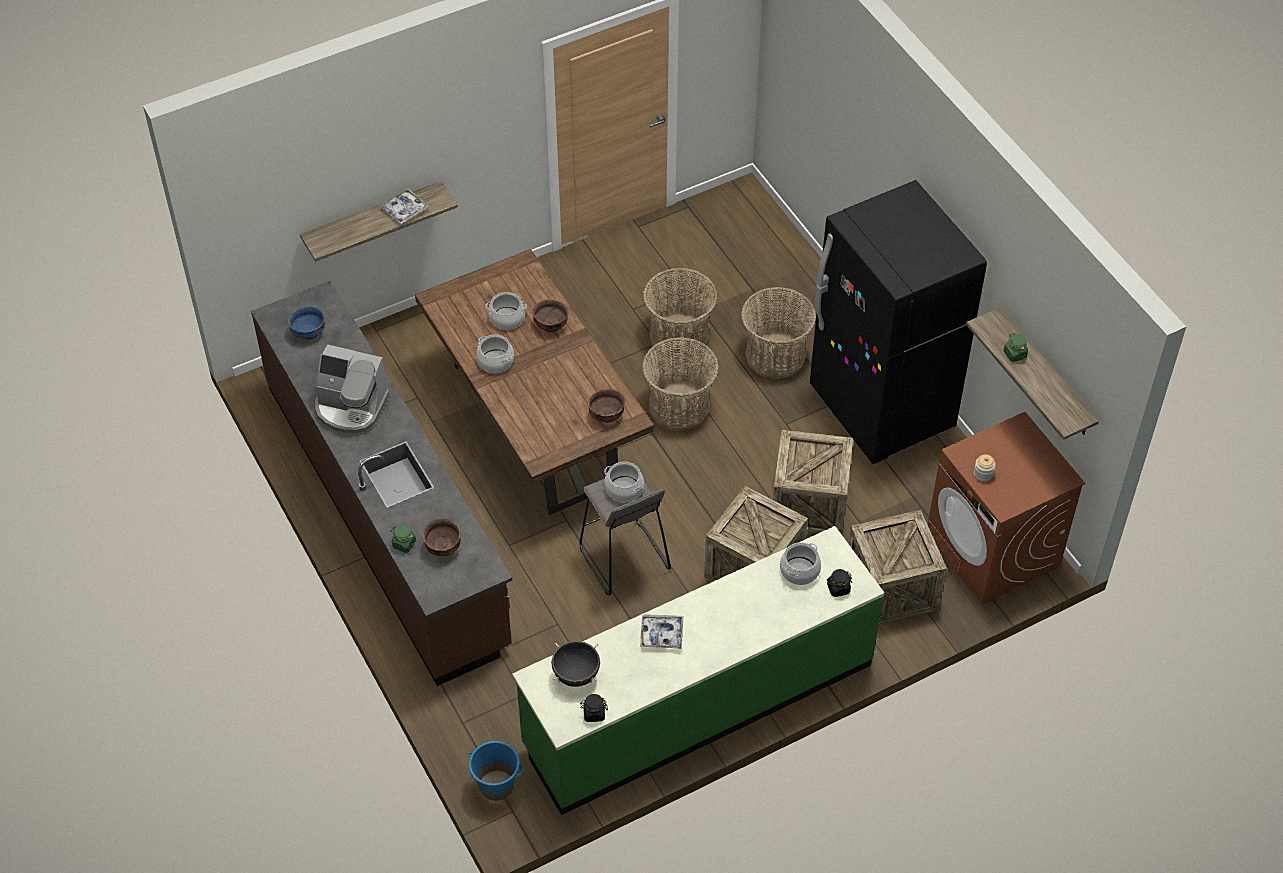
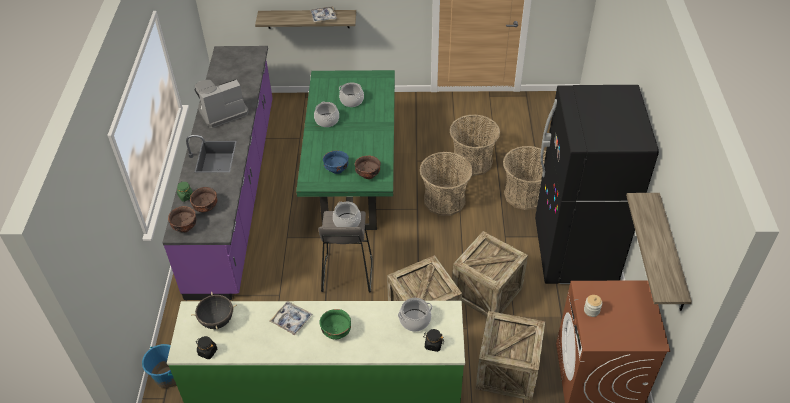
camera: 30 degrees right, 5 degrees down
brown counter [251,281,512,686] -> purple counter [162,46,273,300]
blue bowl [288,306,325,340] -> blue bowl moved to [323,150,349,174]
coffee machine [315,344,389,434] -> coffee machine turned 105 degrees clockwise [195,79,249,128]
brown dining table [415,249,654,515] -> green dining table [296,70,395,230]
brown bowl [533,299,568,333] -> brown bowl moved to [168,206,196,232]
green jar [1003,333,1028,362] -> none
none -> green bowl [320,309,351,339]

